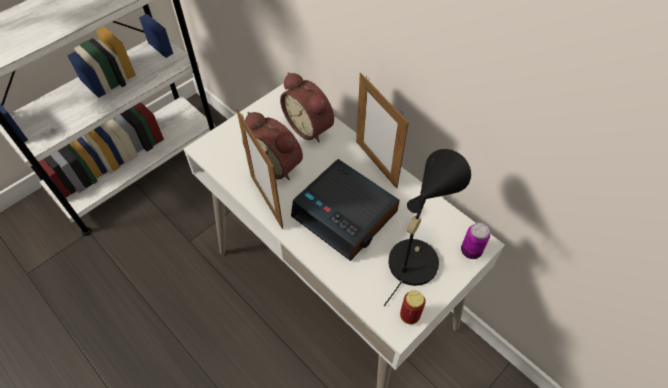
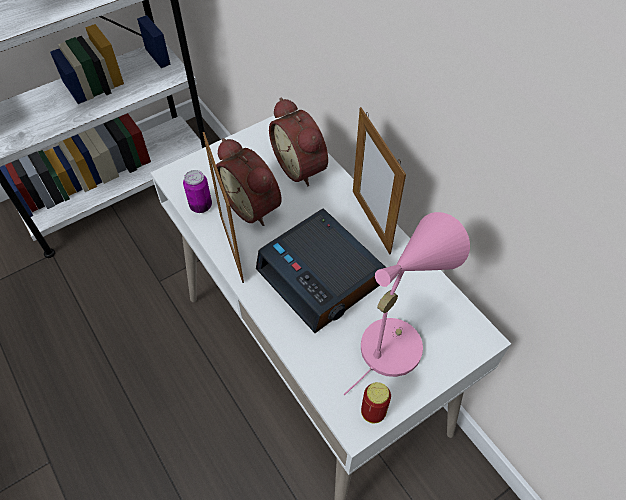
camera: 10 degrees right, 0 degrees up
black table lamp [384,149,471,306] -> pink table lamp [343,212,470,396]
can [461,223,490,259] -> can moved to [183,170,212,213]

